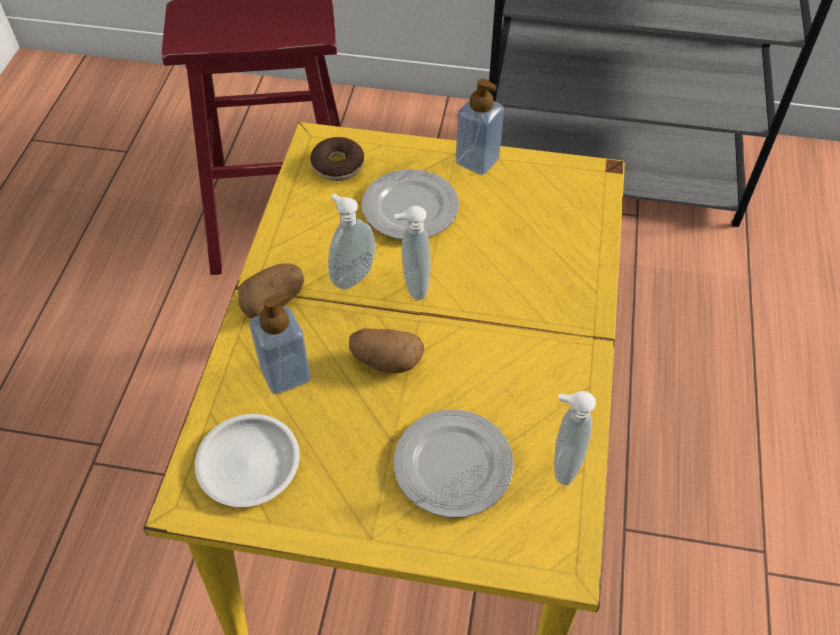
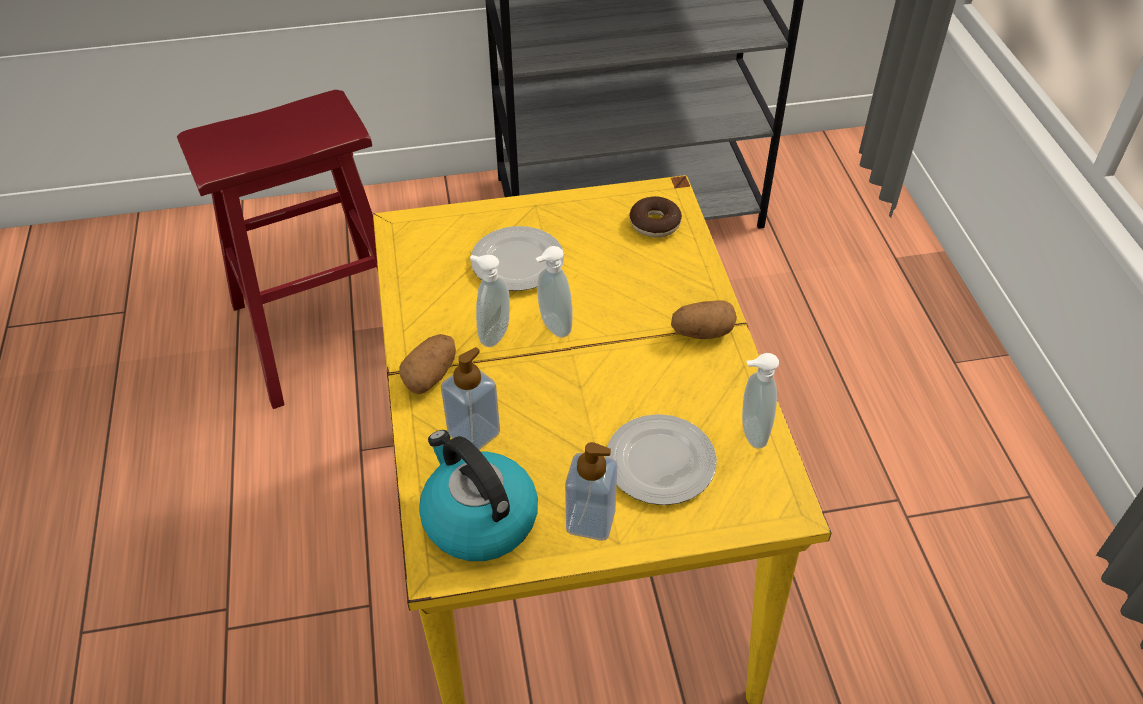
camera: 20 degrees left, 5 degrees down
white plate [195,414,300,507] -> kettle [419,430,538,561]
donut [310,137,364,181] -> donut moved to [629,196,682,238]
potato [349,329,424,373] -> potato moved to [671,300,737,339]
soap dispenser [456,78,504,175] -> soap dispenser moved to [565,442,617,541]

